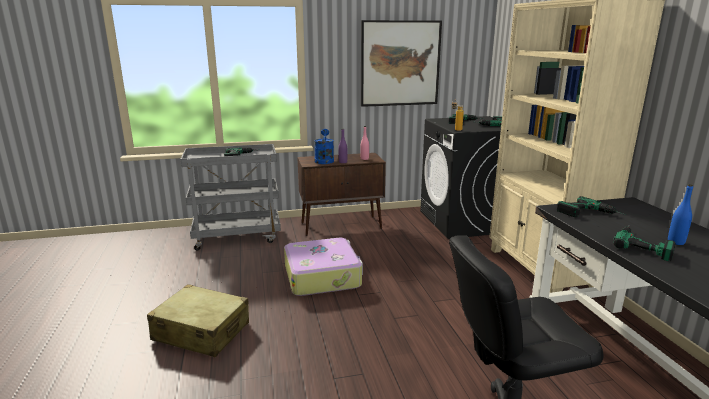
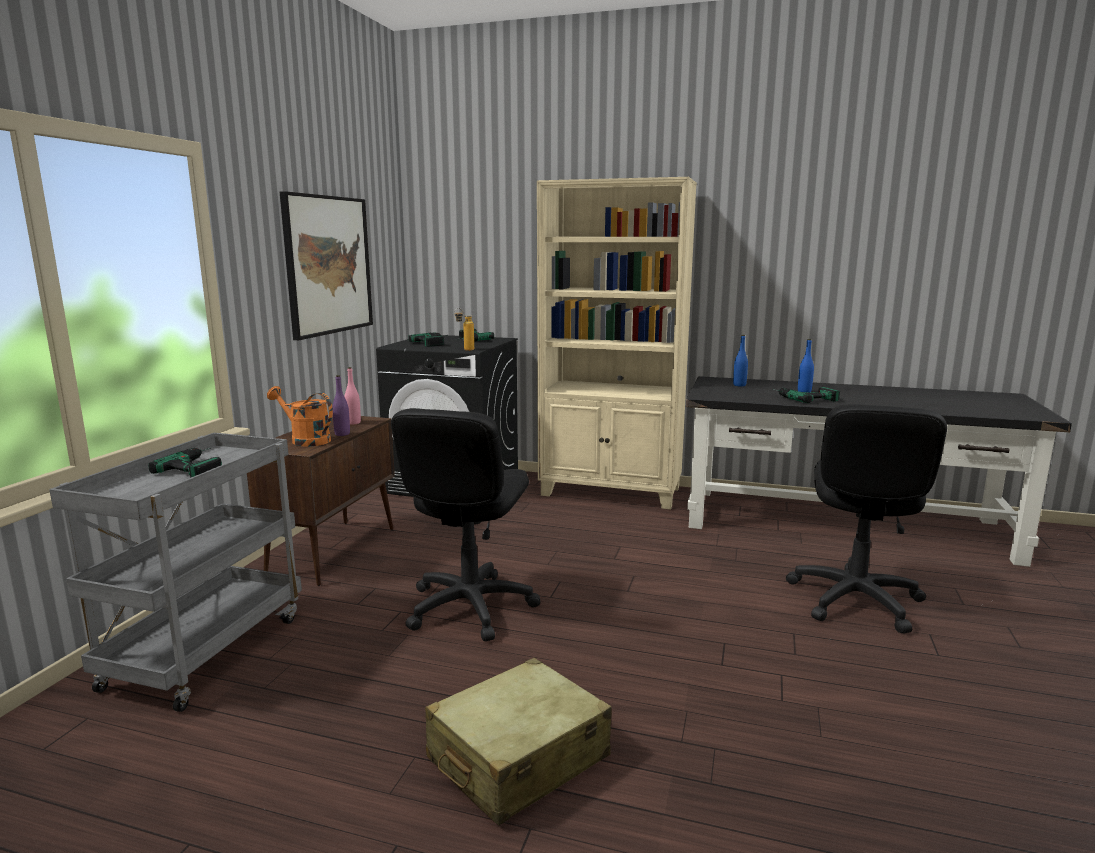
camera: 60 degrees left, 5 degrees down
suitcase [284,238,363,296] -> black office chair [391,408,540,641]
blue watering can [314,129,334,164] -> orange watering can [267,386,333,447]
power drill [557,196,626,217] -> none
none -> blue bottle [733,335,748,386]

